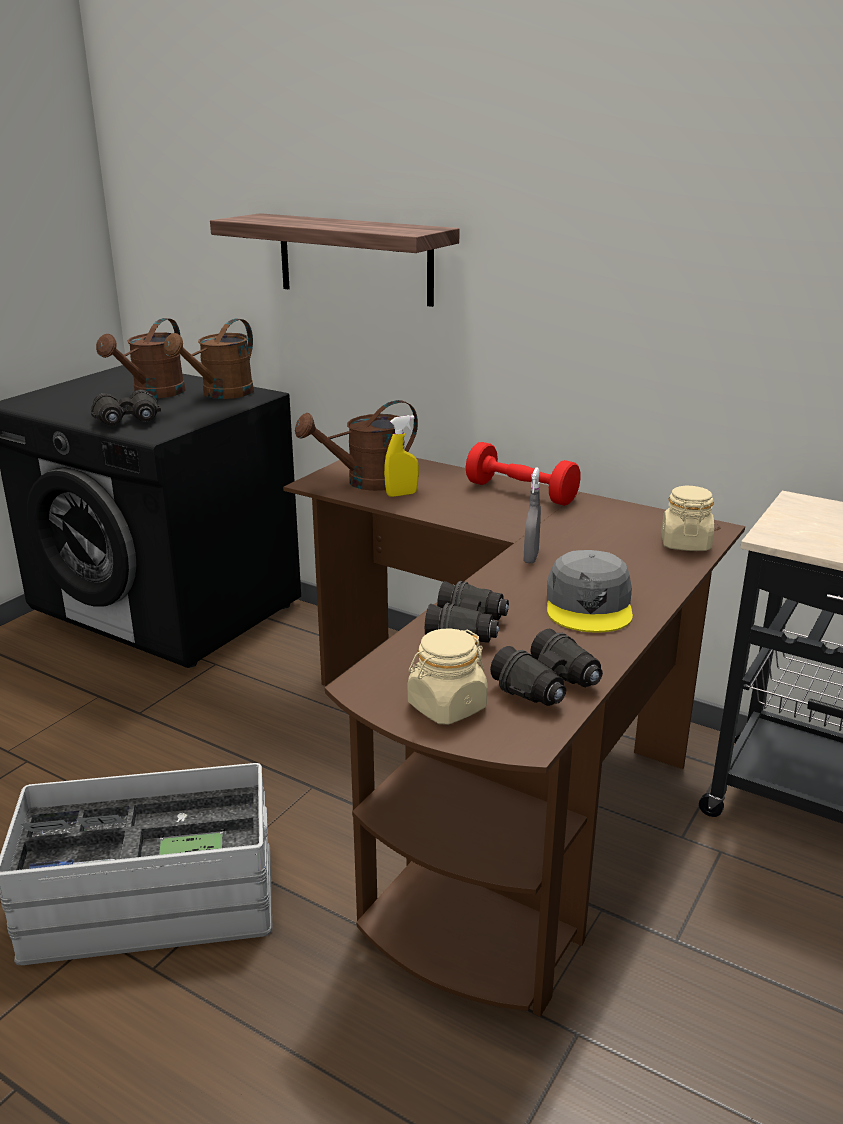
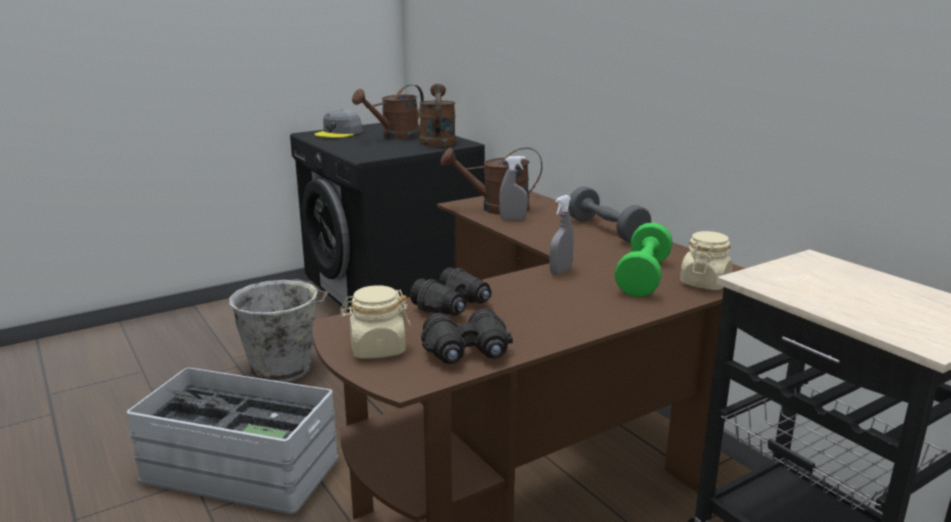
camera: 25 degrees right, 5 degrees down
black binoculars [91,390,161,425] -> none
brown watering can [164,319,254,399] -> brown watering can turned 120 degrees clockwise [420,84,456,147]
shelf [210,213,460,307] -> none
yellow spray bottle [384,415,419,497] -> grey spray bottle [499,156,528,220]
red dumbbell [466,442,581,506] -> grey dumbbell [568,186,651,243]
grey cap [547,550,633,633] -> grey cap moved to [314,109,363,138]
none -> grey bucket [229,279,328,382]
none -> green dumbbell [615,223,673,297]

